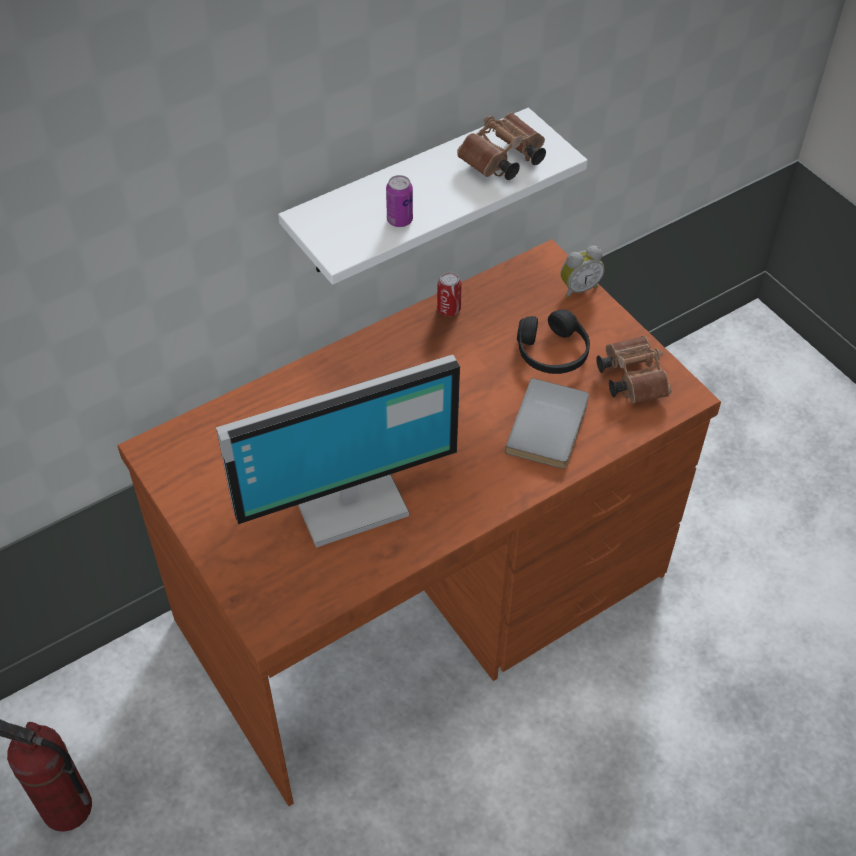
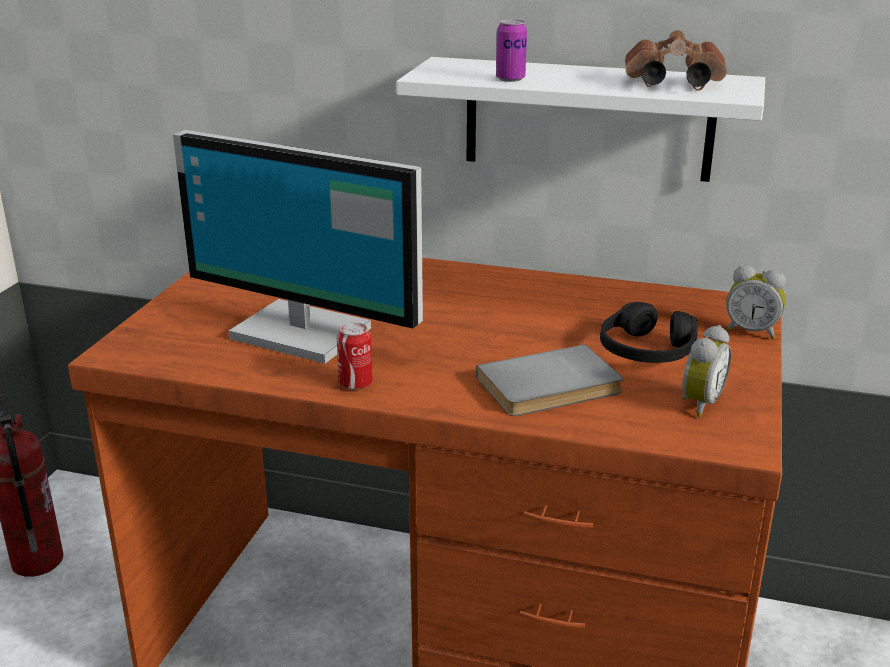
camera: 50 degrees right, 25 degrees down
can [437,272,462,316] -> can moved to [337,322,373,390]
brown binoculars [596,336,671,403] -> alarm clock [681,325,731,417]

